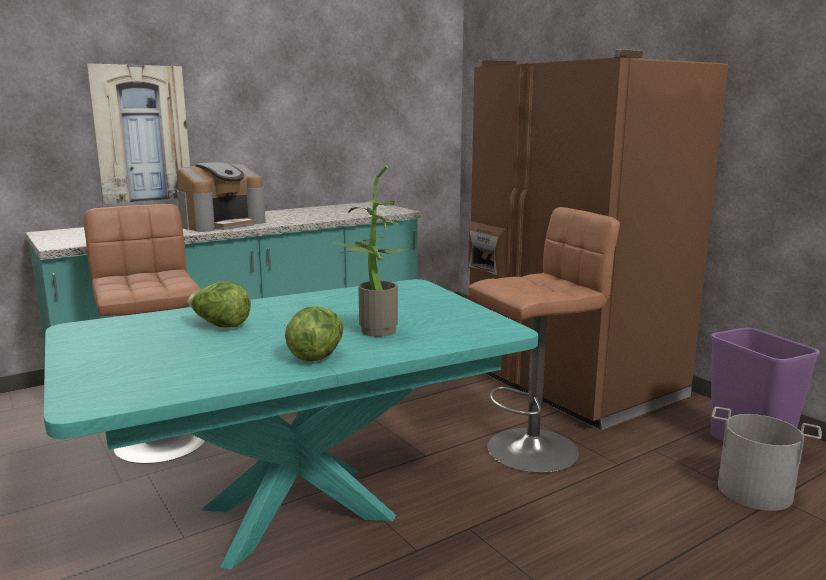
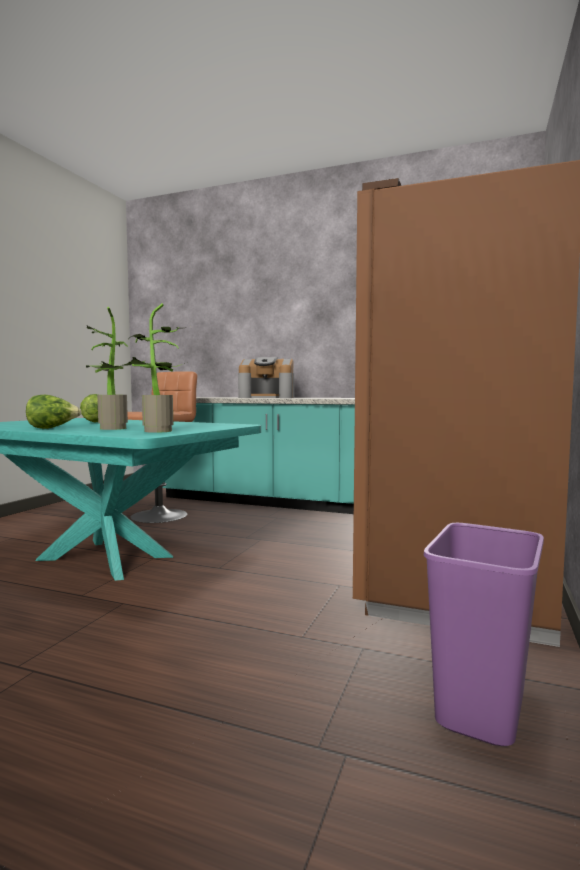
camera: 55 degrees right, 10 degrees down
picture [86,63,190,204] -> none
brown stool [468,207,620,473] -> none
grey bucket [712,407,822,511] -> none
none -> potted plant [128,304,191,433]

